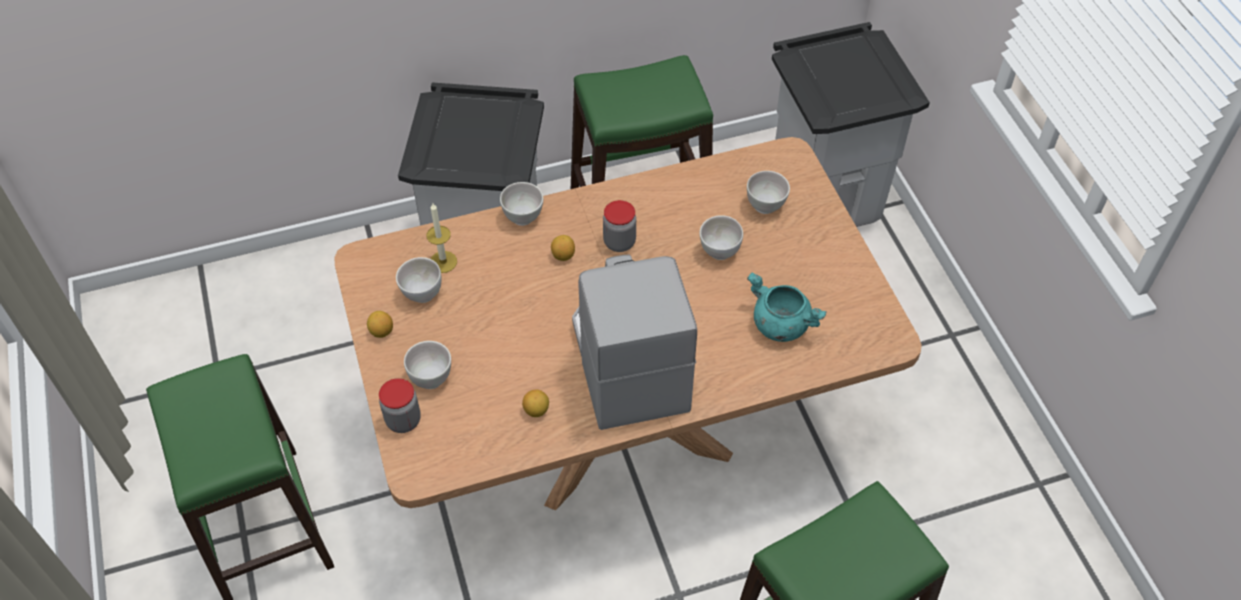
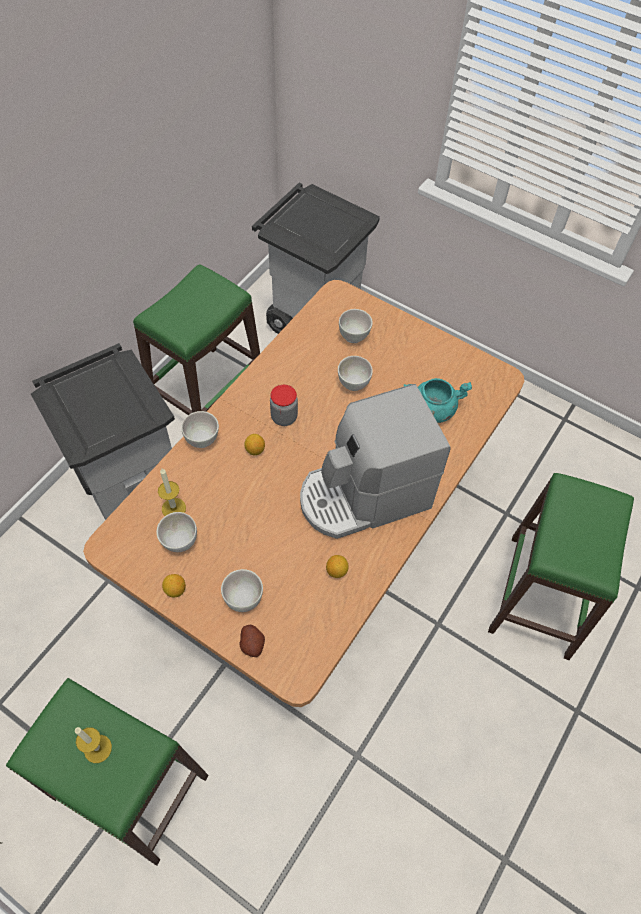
camera: 40 degrees left, 5 degrees up
jar [379,378,421,433] -> potato [240,625,265,657]
coffee machine [572,255,697,430] -> coffee machine turned 60 degrees counterclockwise [300,384,451,539]
none -> candle [75,727,112,763]

